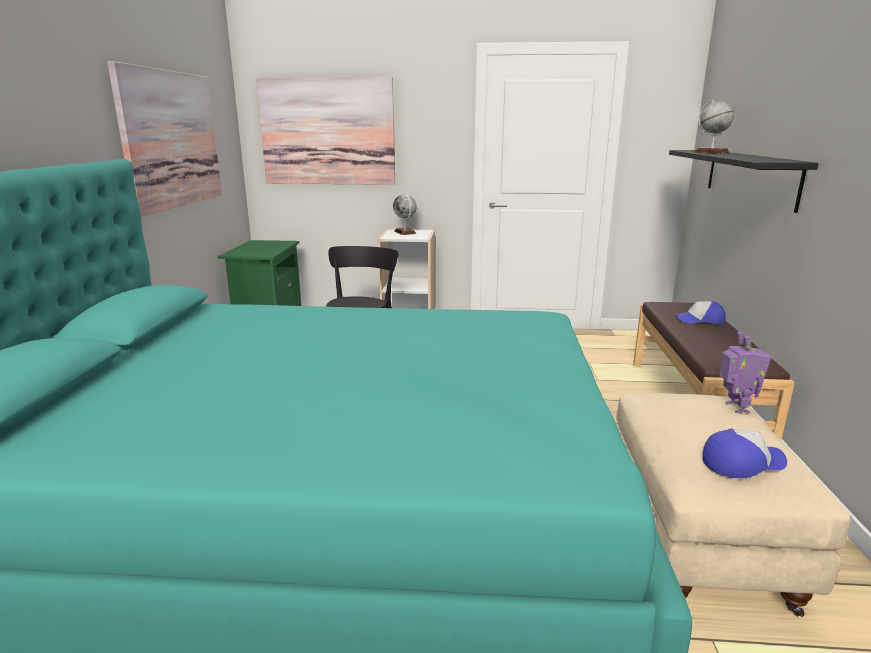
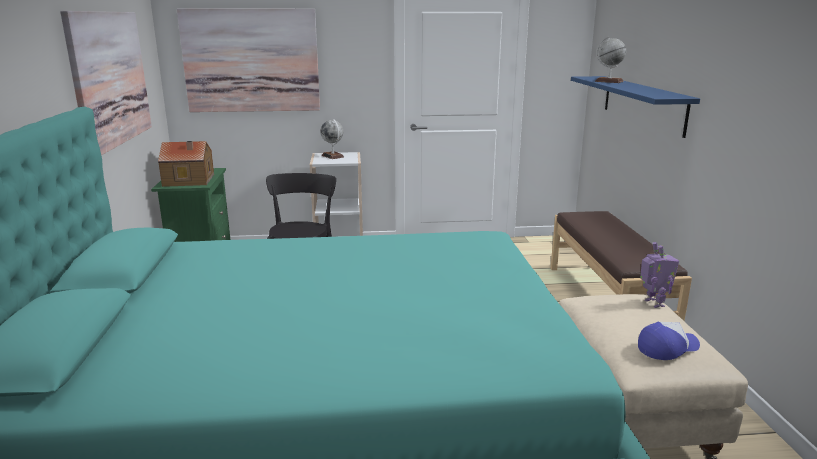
camera: 10 degrees left, 0 degrees up
black shelf [669,150,819,213] -> blue shelf [571,76,700,138]
cap [675,301,726,324] -> none
none -> toy house [158,141,214,187]

